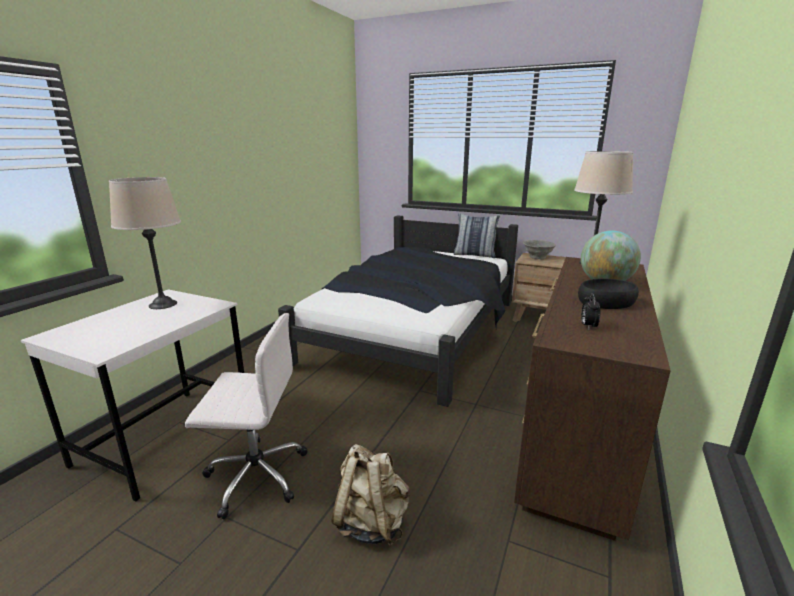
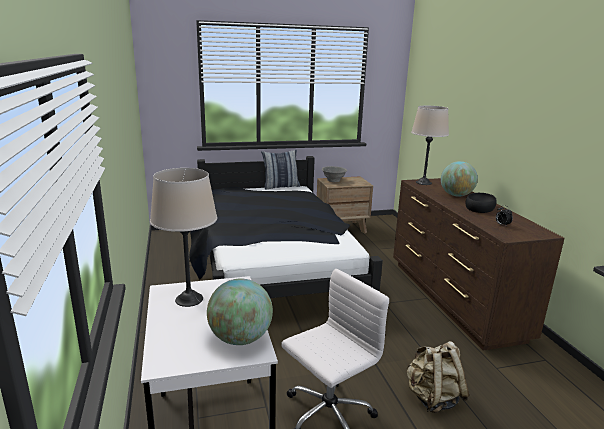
camera: 40 degrees left, 0 degrees up
none -> globe [207,278,273,345]

